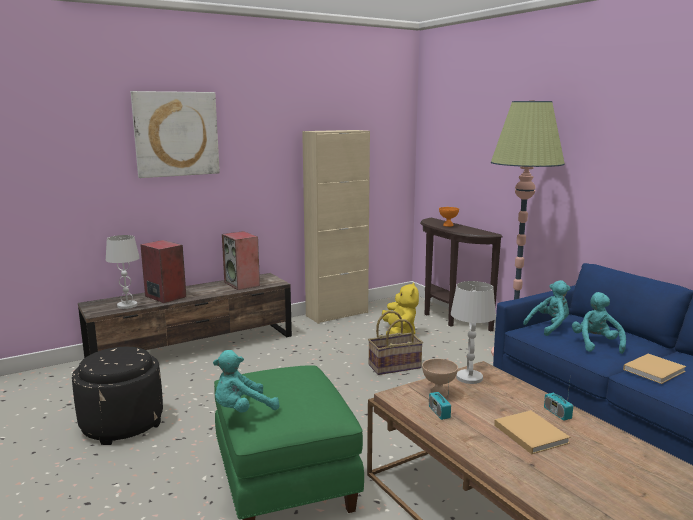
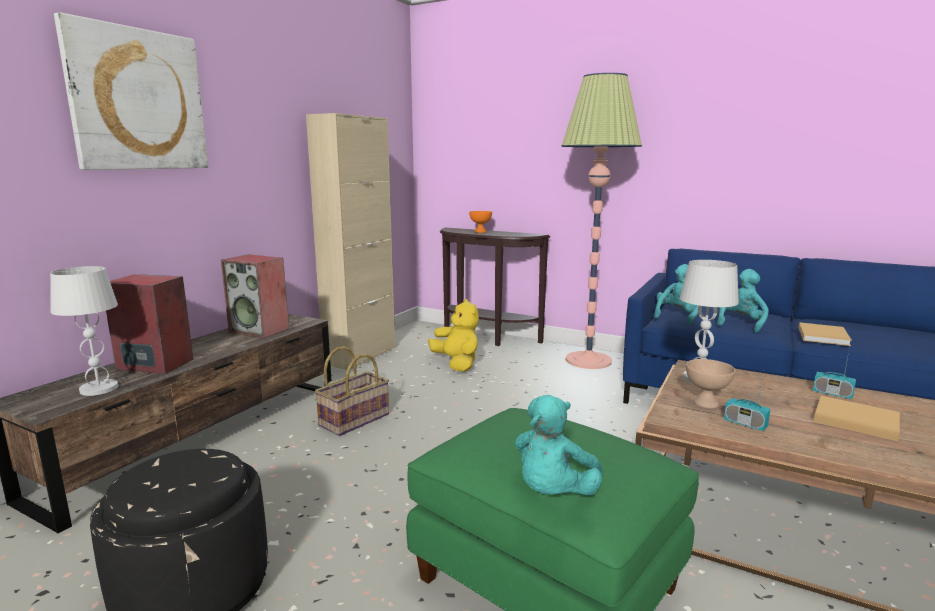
camera: 30 degrees left, 0 degrees up
basket [368,311,423,375] -> basket moved to [315,346,389,436]
turquoise plush toy [572,292,626,354] -> turquoise plush toy turned 60 degrees clockwise [717,269,769,333]

